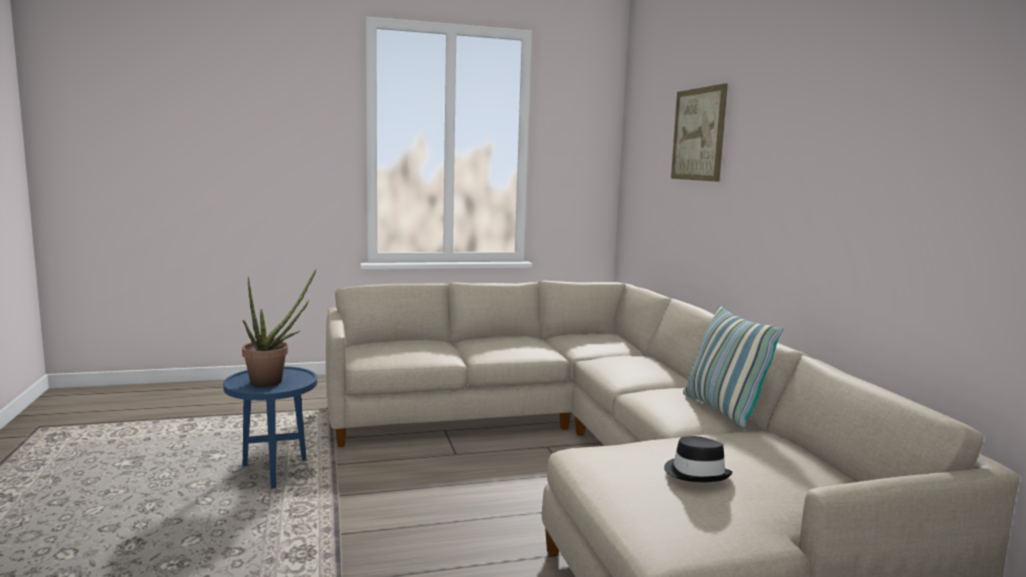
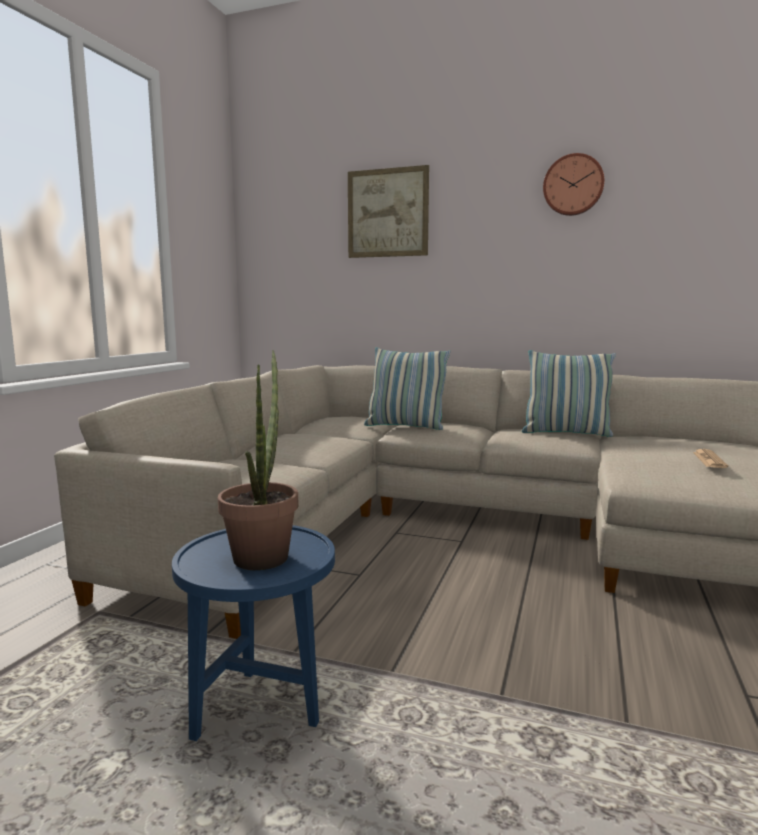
camera: 55 degrees left, 0 degrees up
black hat [664,436,732,482] -> newspaper [693,449,728,468]
none -> pillow [364,347,451,430]
none -> wall clock [543,153,604,216]

